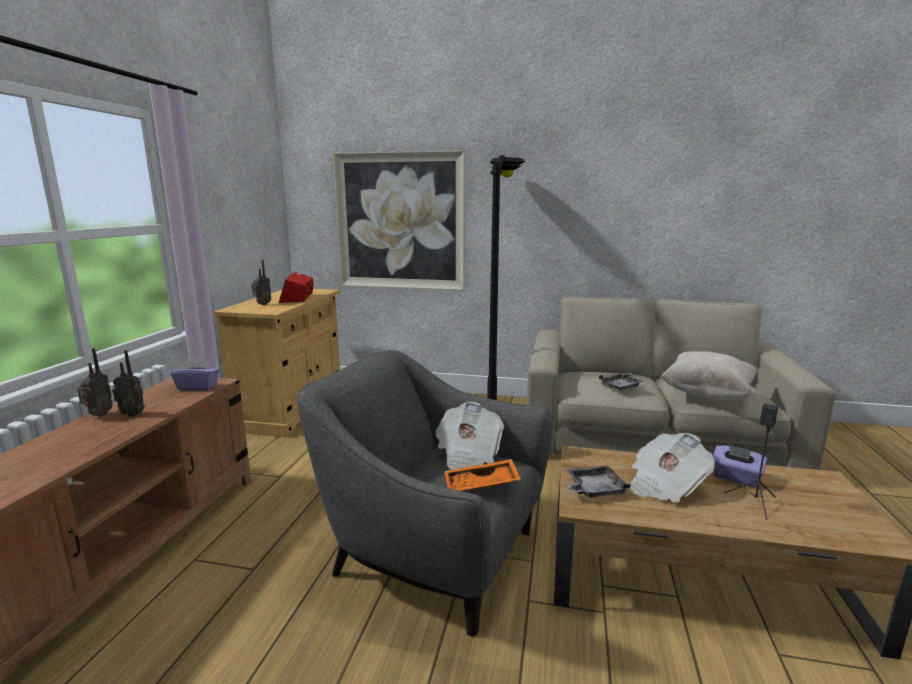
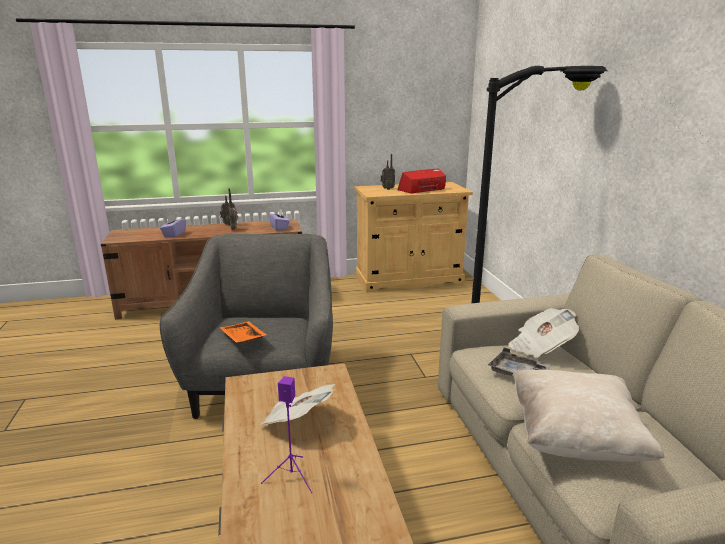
camera: 65 degrees right, 5 degrees up
picture [333,150,466,291] -> none
newspaper [435,402,504,470] -> newspaper moved to [508,308,579,358]
grey tray [566,466,631,498] -> none
purple tissue box [713,445,767,487] -> purple tissue box moved to [160,214,186,237]
black speaker [724,404,778,520] -> purple speaker [261,376,312,493]

